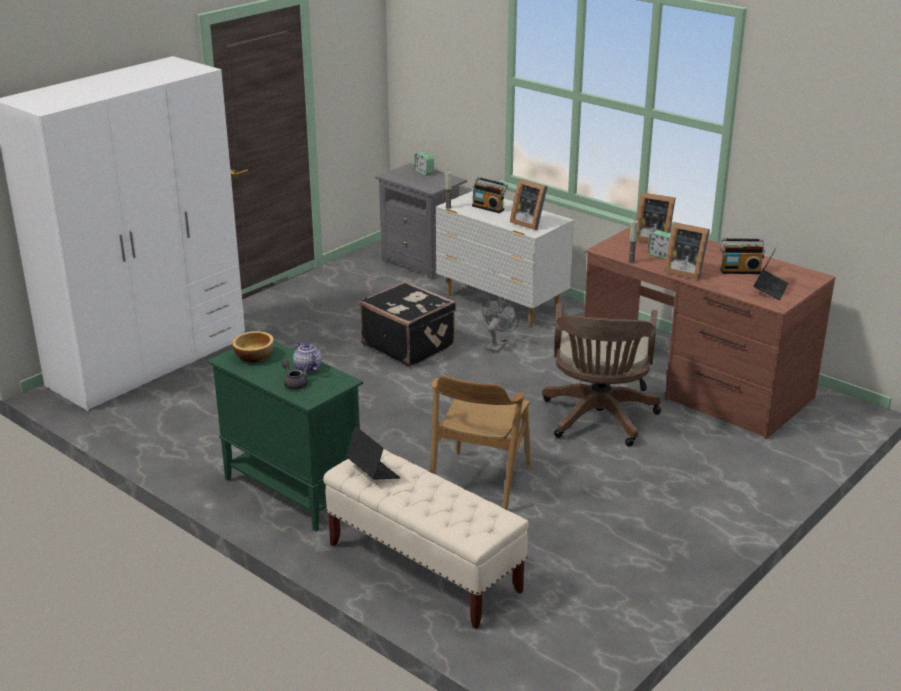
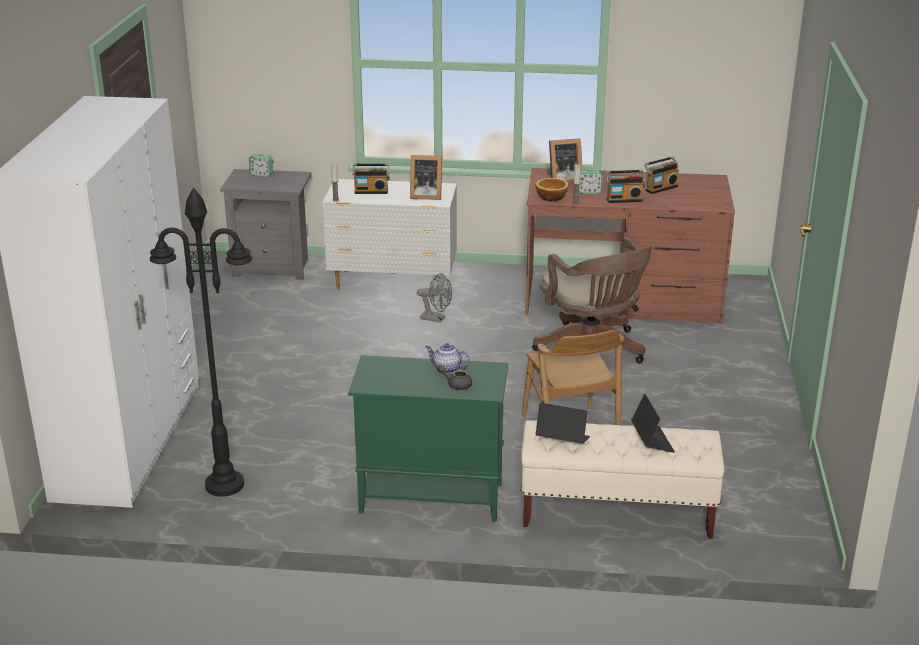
camera: 35 degrees left, 0 degrees up
bowl [232,331,274,363] -> bowl moved to [536,178,568,201]
black suitcase [359,281,456,367] -> none
grey fan [482,299,519,353] -> grey fan turned 120 degrees clockwise [417,273,452,323]
picture frame [664,222,710,280] -> radio [606,170,645,203]
laptop [754,247,788,300] -> laptop moved to [631,394,675,453]
none -> black floor lamp [150,188,252,497]

